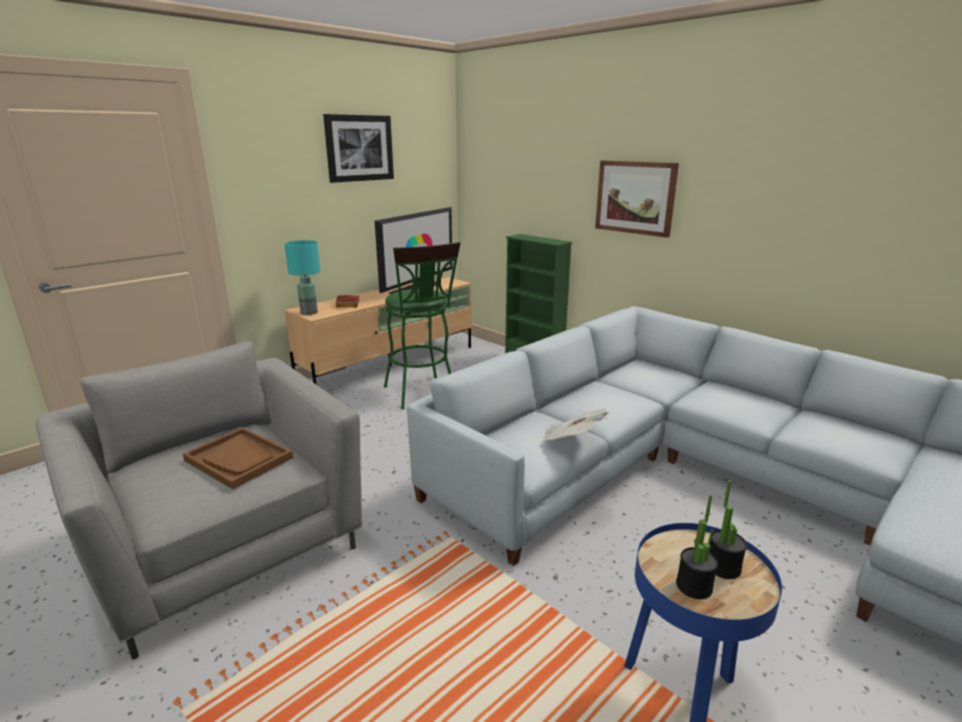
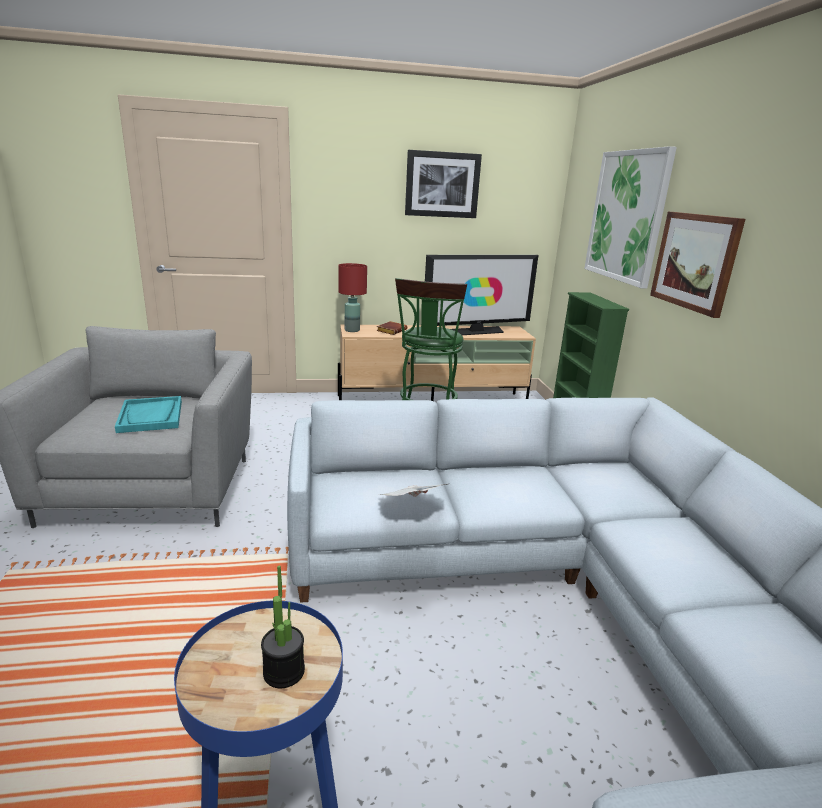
camera: 35 degrees right, 0 degrees up
brown tray [183,427,293,489] -> turquoise tray [115,396,182,433]
turquoise table lamp [285,240,320,315] -> red table lamp [338,263,367,332]
potted plant [676,495,718,599] -> none
none -> picture [584,146,677,289]

